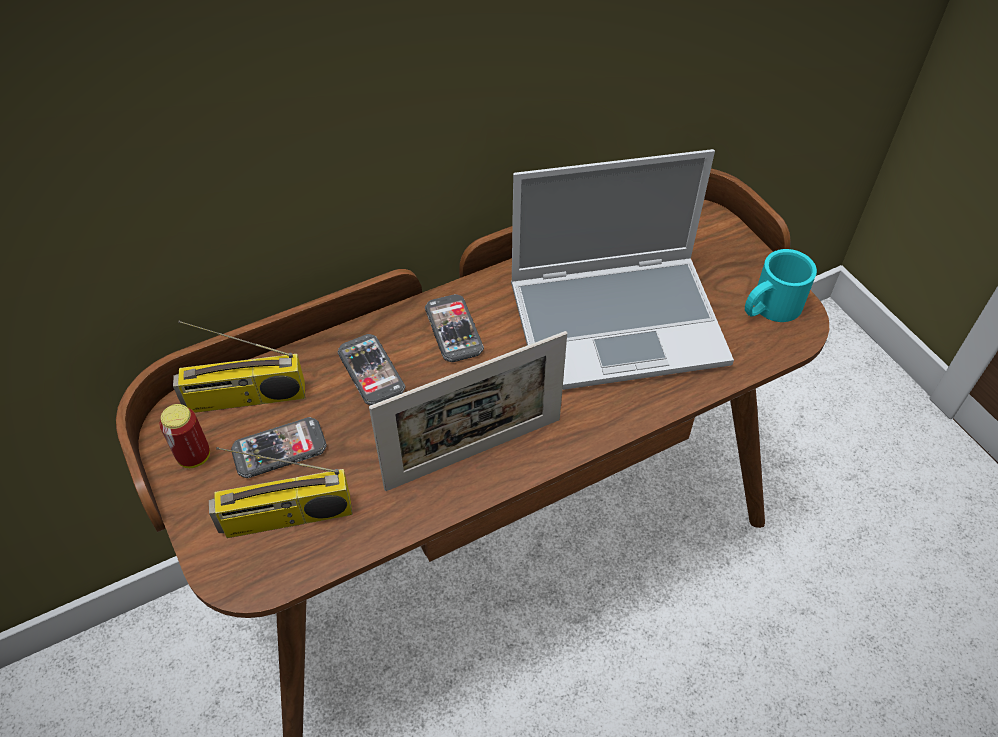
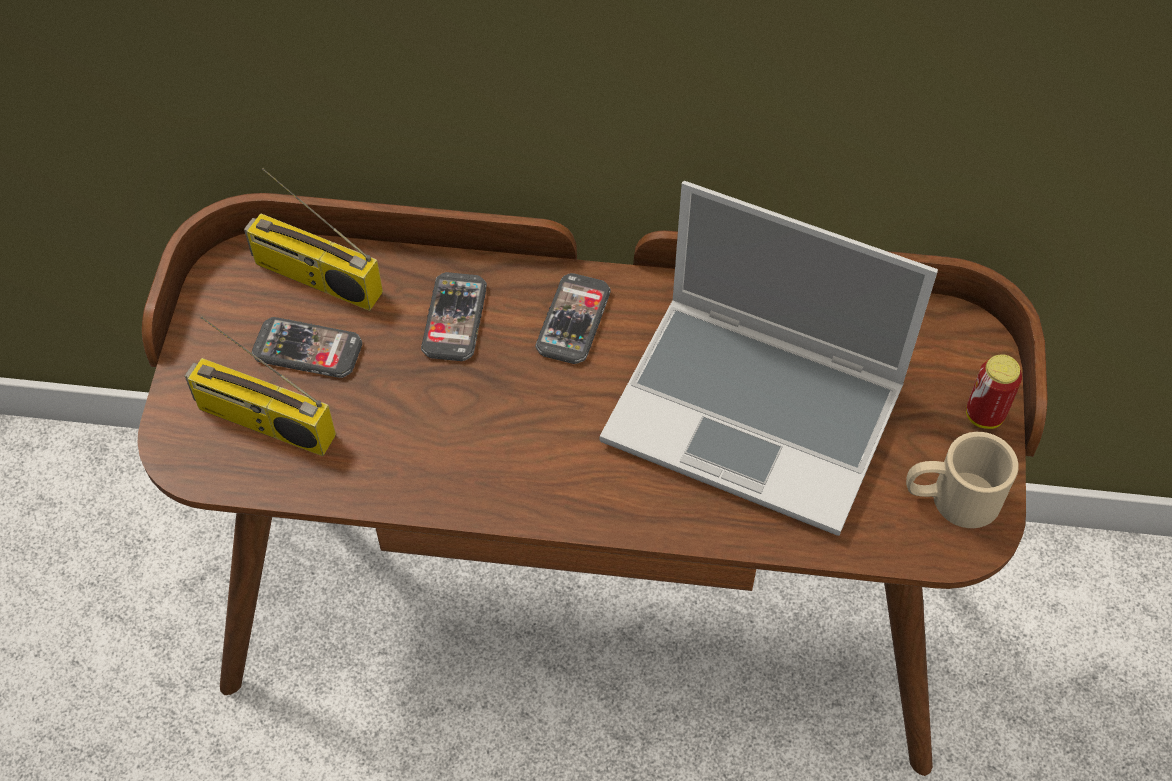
camera: 35 degrees right, 5 degrees up
can [159,404,210,468] -> can moved to [966,354,1022,429]
picture frame [369,331,567,491] -> none
turquoise mug [745,249,817,322] -> beige mug [906,432,1019,528]

